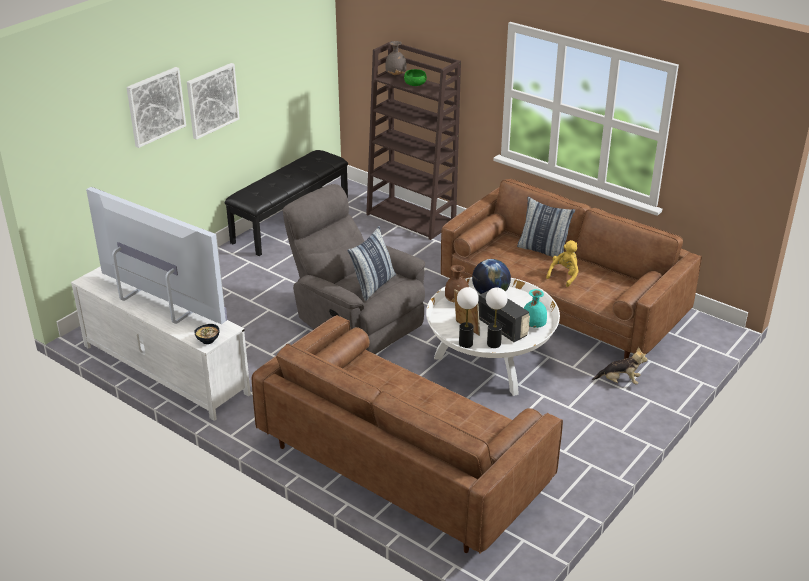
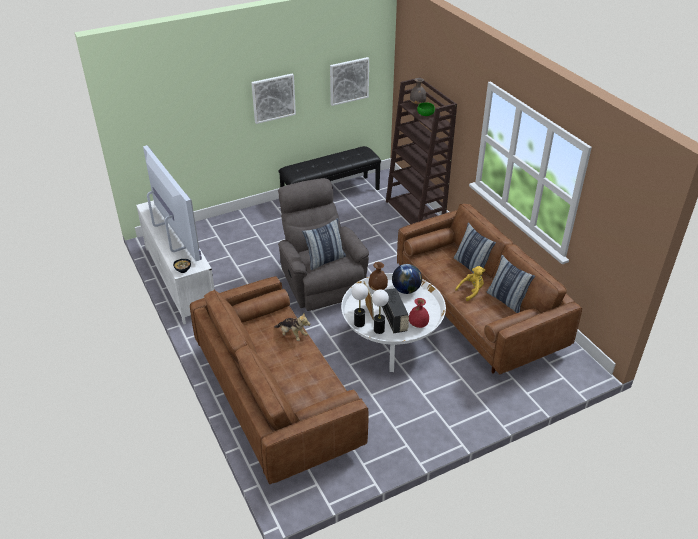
camera: 25 degrees right, 5 degrees up
picture [126,67,186,148] -> picture moved to [330,57,369,106]
turquoise vase [524,289,547,328] -> red vase [409,298,429,328]
plush toy [592,347,648,384] -> plush toy moved to [274,313,311,341]
none -> pillow [487,255,535,313]

